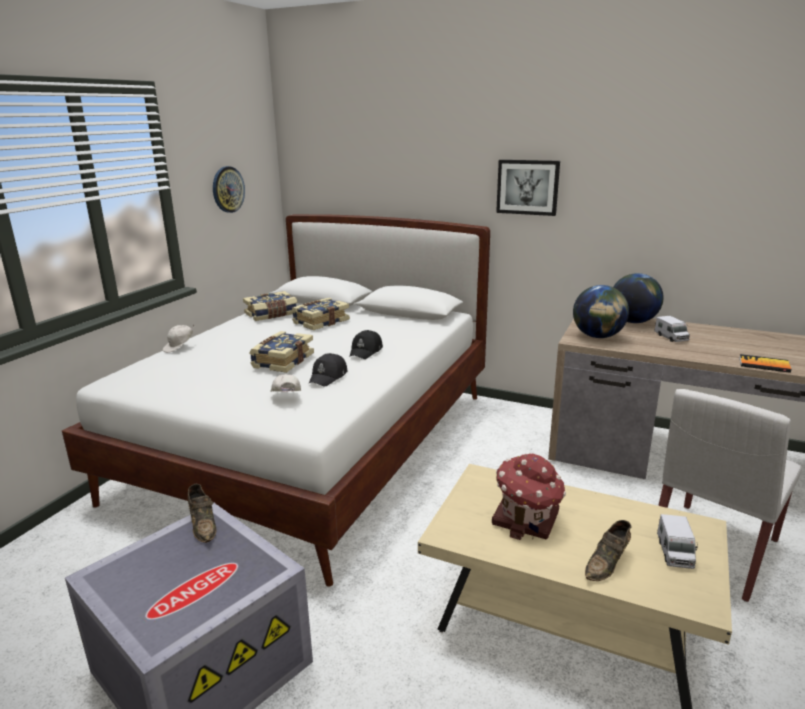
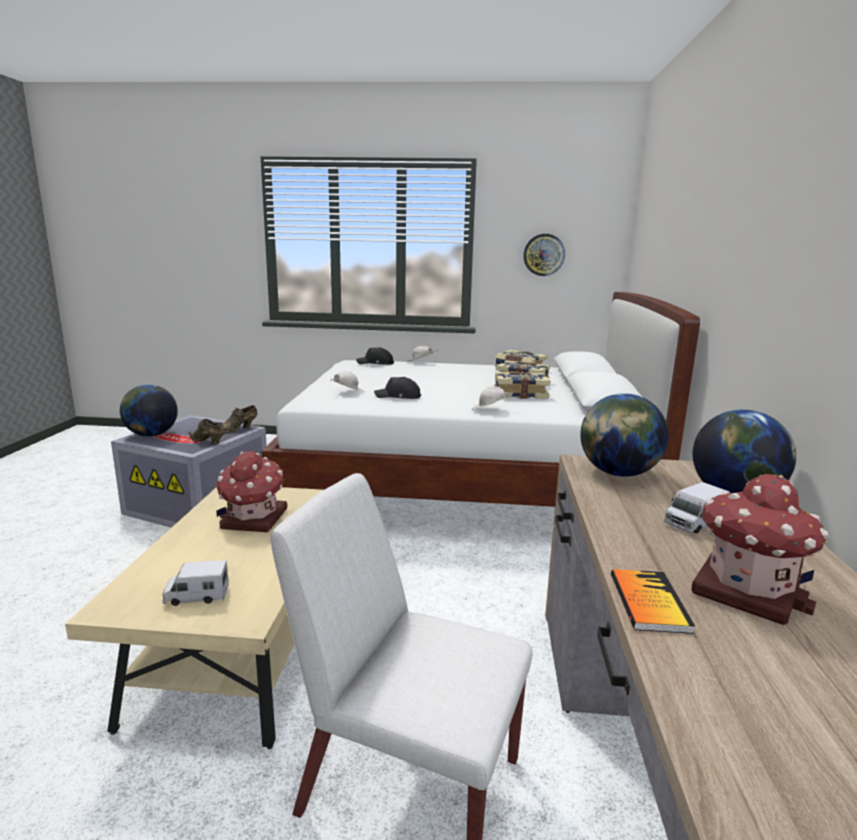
camera: 70 degrees right, 5 degrees down
book [249,331,314,373] -> book moved to [495,372,550,399]
black cap [350,330,383,359] -> black cap moved to [356,347,394,365]
picture [496,160,560,216] -> none
brown shoe [585,520,631,581] -> brown shoe moved to [188,419,225,444]
none -> globe [120,385,178,437]
none -> white cap [472,386,514,410]
none -> toy house [692,474,829,625]

